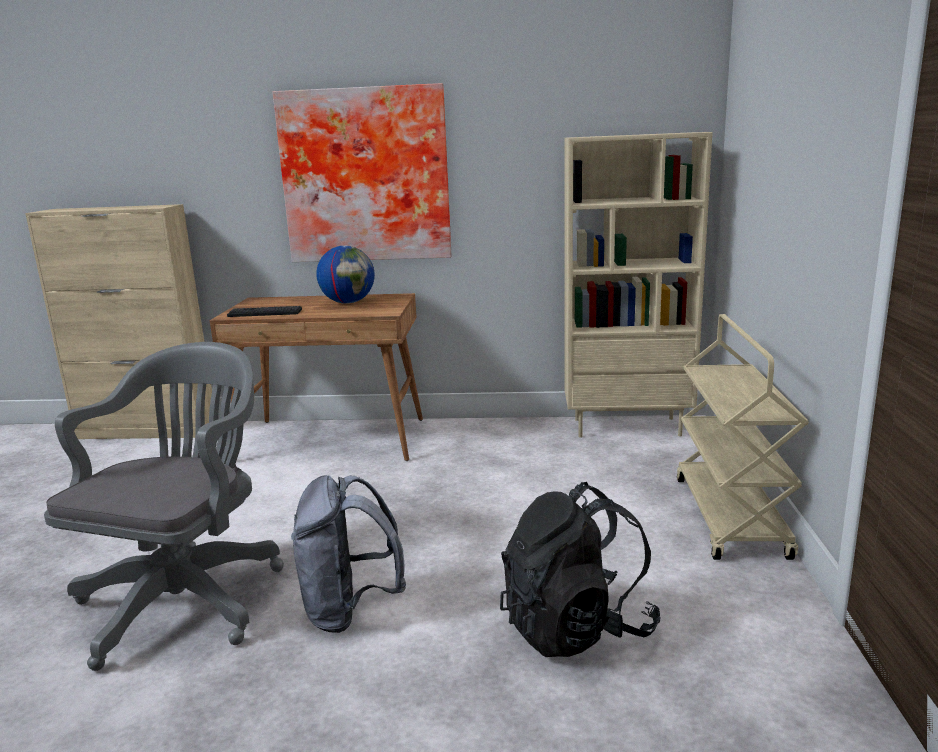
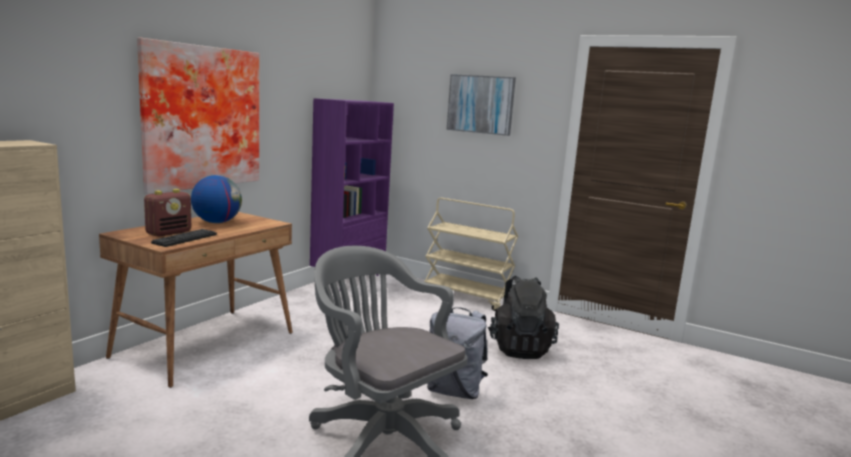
camera: 65 degrees left, 5 degrees down
beige bookcase [564,132,713,438] -> purple bookcase [310,98,394,291]
none -> radio [144,189,191,237]
none -> picture [447,74,516,136]

